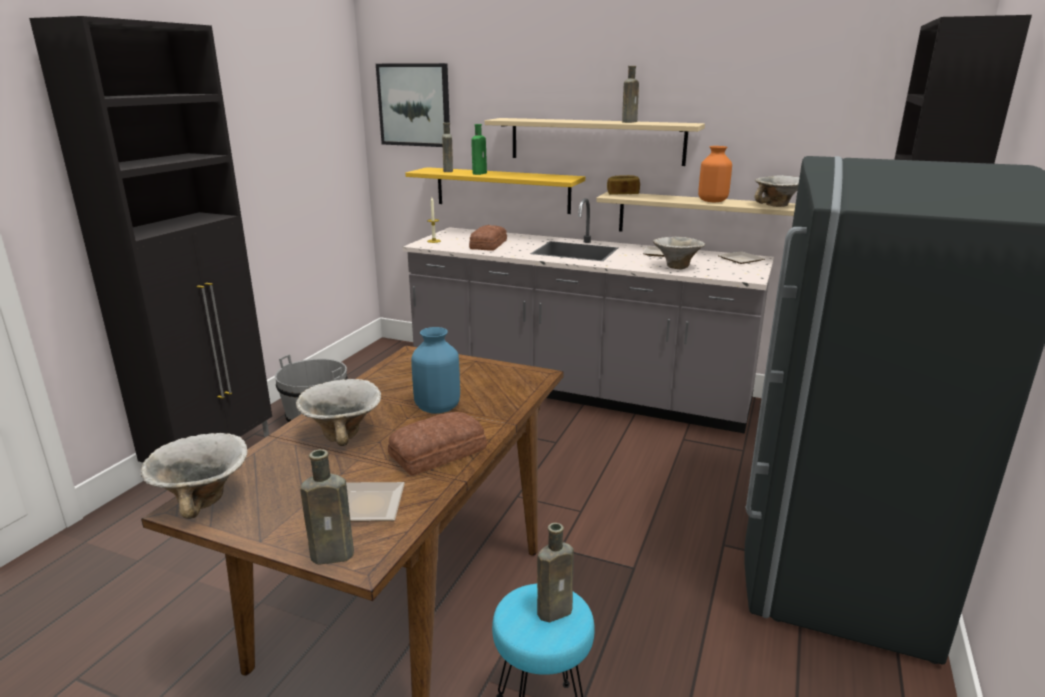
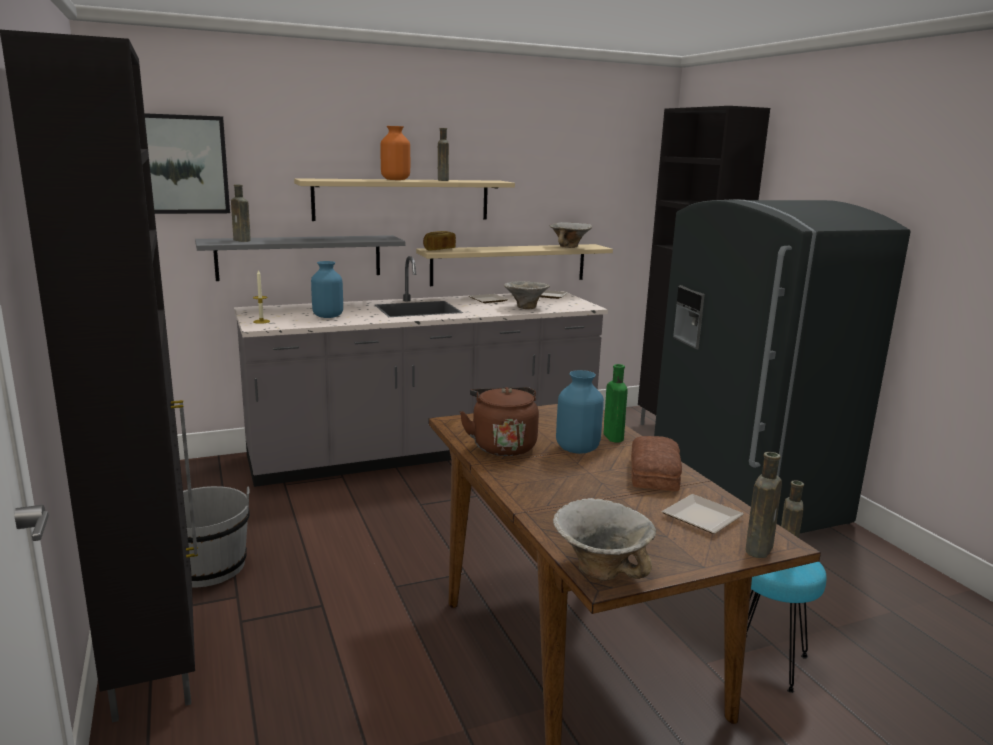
camera: 45 degrees left, 5 degrees down
bowl [296,379,381,446] -> none
yellow shelf [405,167,585,214] -> grey shelf [195,235,406,281]
bread [469,225,507,251] -> blue vase [311,261,343,318]
green bottle [471,124,487,175] -> green bottle moved to [604,364,628,442]
orange vase [698,146,732,202] -> orange vase moved to [380,126,410,180]
none -> brown kettle [460,387,539,456]

